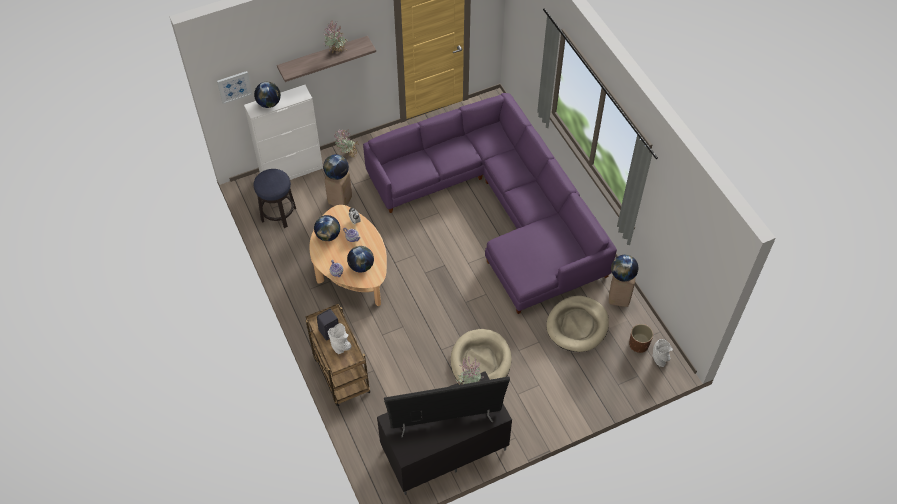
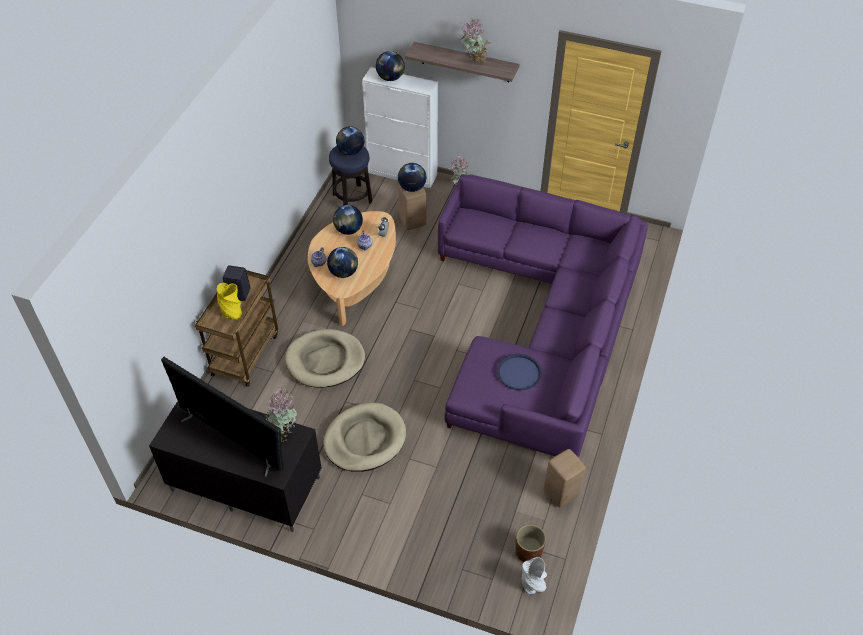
camera: 45 degrees right, 5 degrees down
picture [217,71,253,104] -> none
grey vase [328,323,351,354] -> yellow vase [216,283,242,320]
beige dog bed [546,295,609,352] -> beige dog bed moved to [285,329,365,388]
globe [611,255,638,282] -> globe moved to [336,126,364,155]
none -> blue tray [497,354,542,390]

